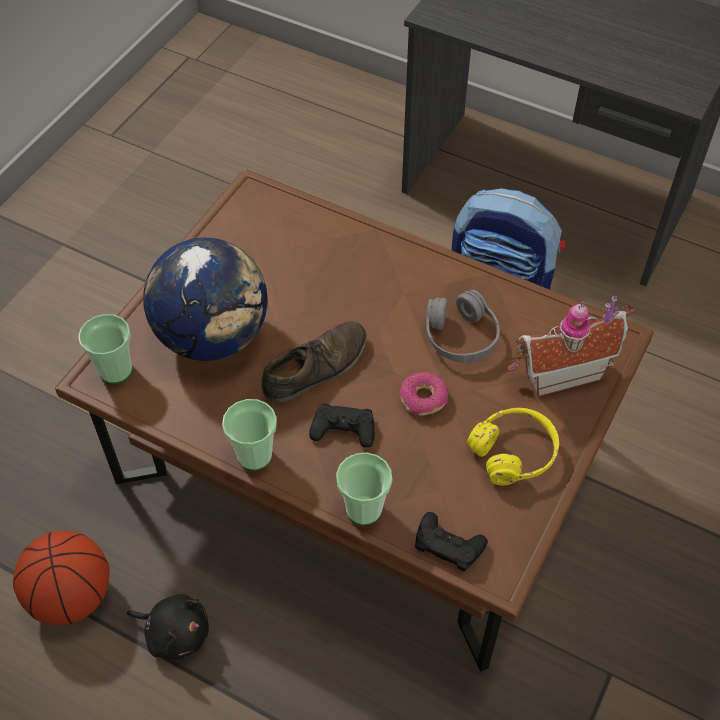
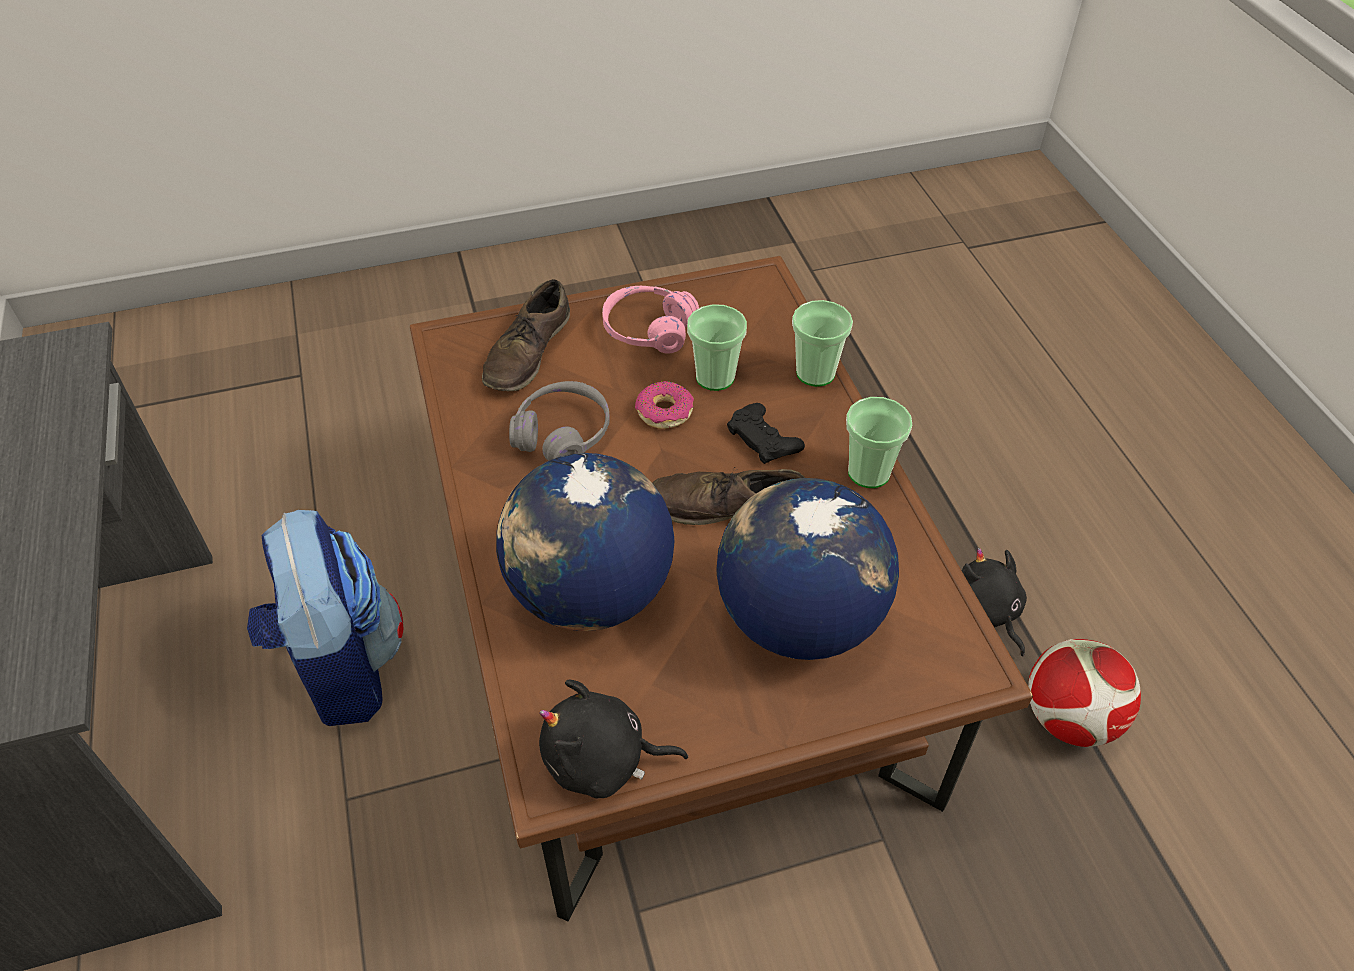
camera: 135 degrees left, 5 degrees down
basketball [13,531,109,625] -> football [1028,639,1141,747]
cup [78,314,132,383] -> cup moved to [687,304,747,391]
black game controller [415,512,488,571] -> none
yellow headphones [467,408,559,486] -> pink headphones [602,286,699,354]
toy house [507,296,634,397] -> brown shoe [482,279,570,391]
none -> globe [496,453,674,631]
none -> black plush toy [539,680,688,798]

